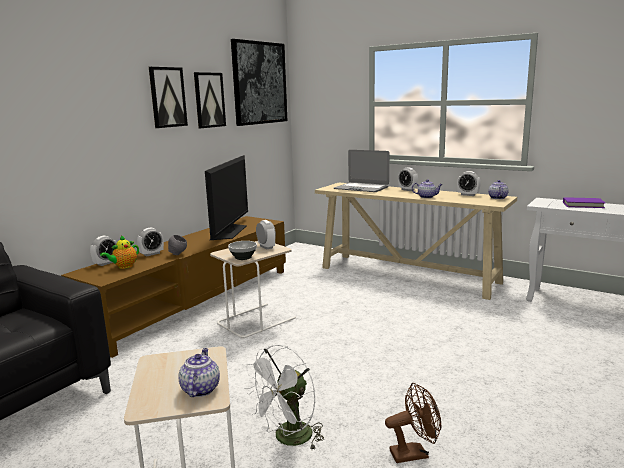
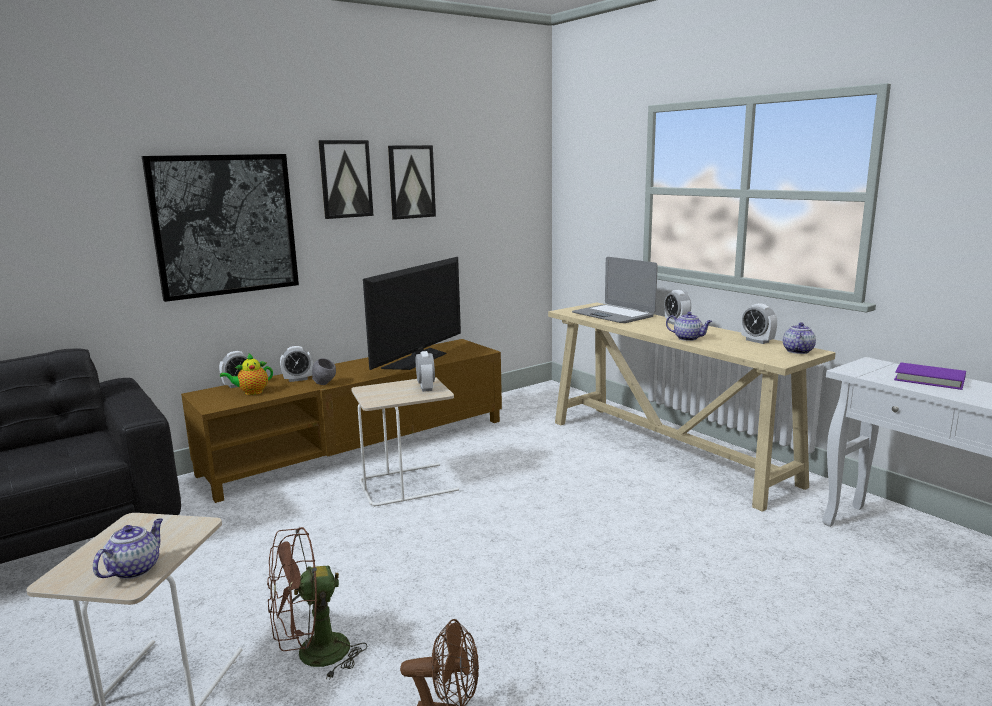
camera: 20 degrees right, 0 degrees up
bowl [228,241,257,260] -> none
picture [231,39,287,126] -> picture moved to [142,154,299,302]
white fan [244,344,324,451] -> brown fan [267,527,368,680]

